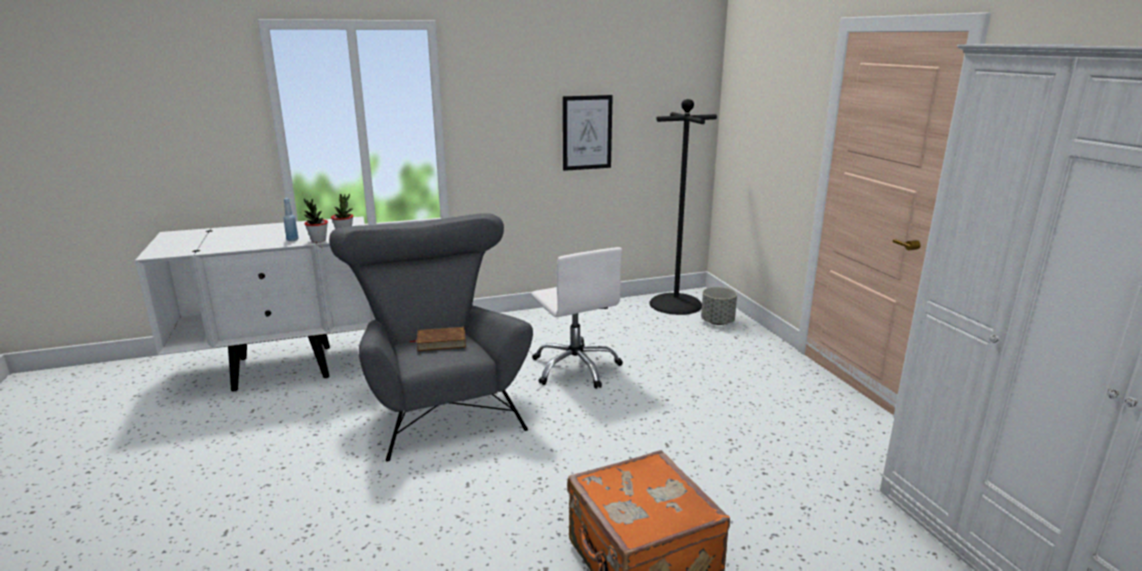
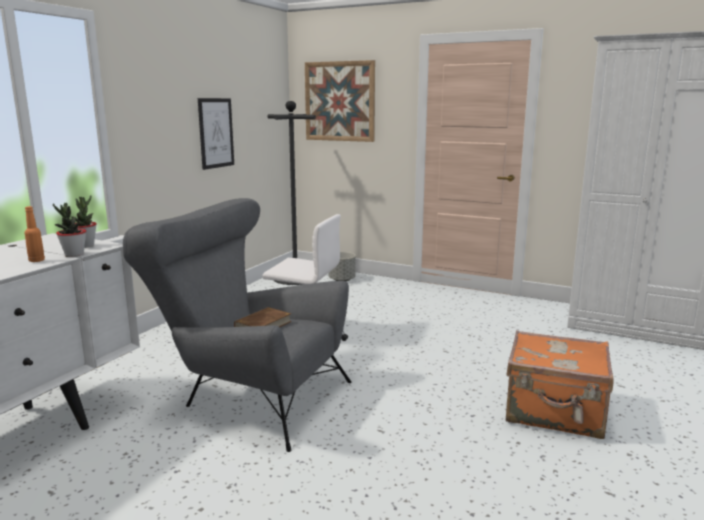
camera: 45 degrees left, 5 degrees down
blue bottle [283,198,298,241] -> orange bottle [25,206,45,262]
none -> picture [305,60,375,142]

